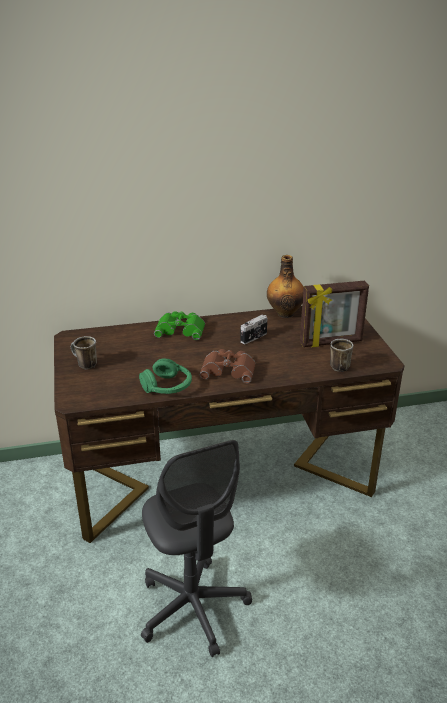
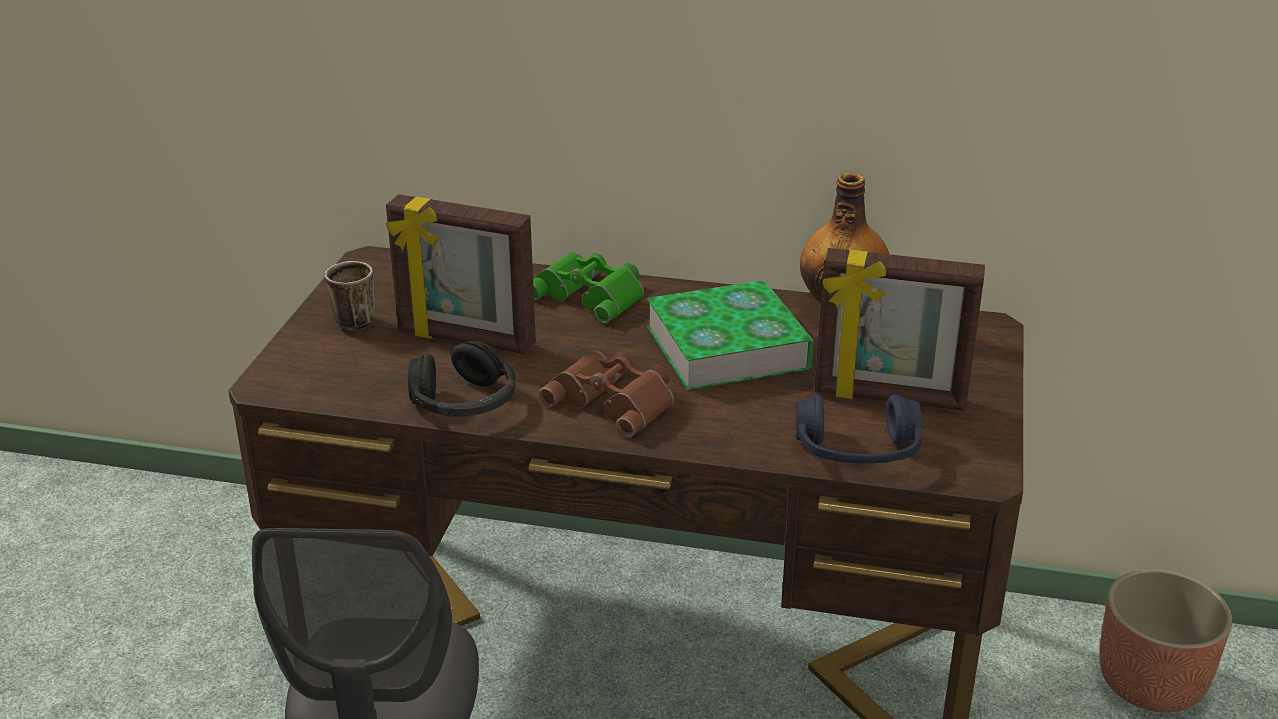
camera: 25 degrees right, 0 degrees up
green headphones [139,358,192,394] -> black headphones [408,341,515,417]
camera [240,315,267,344] -> book [647,280,814,390]
mug [330,339,353,372] -> blue headphones [795,395,922,463]
none -> picture frame [386,194,536,354]
none -> planter [1099,569,1232,713]

